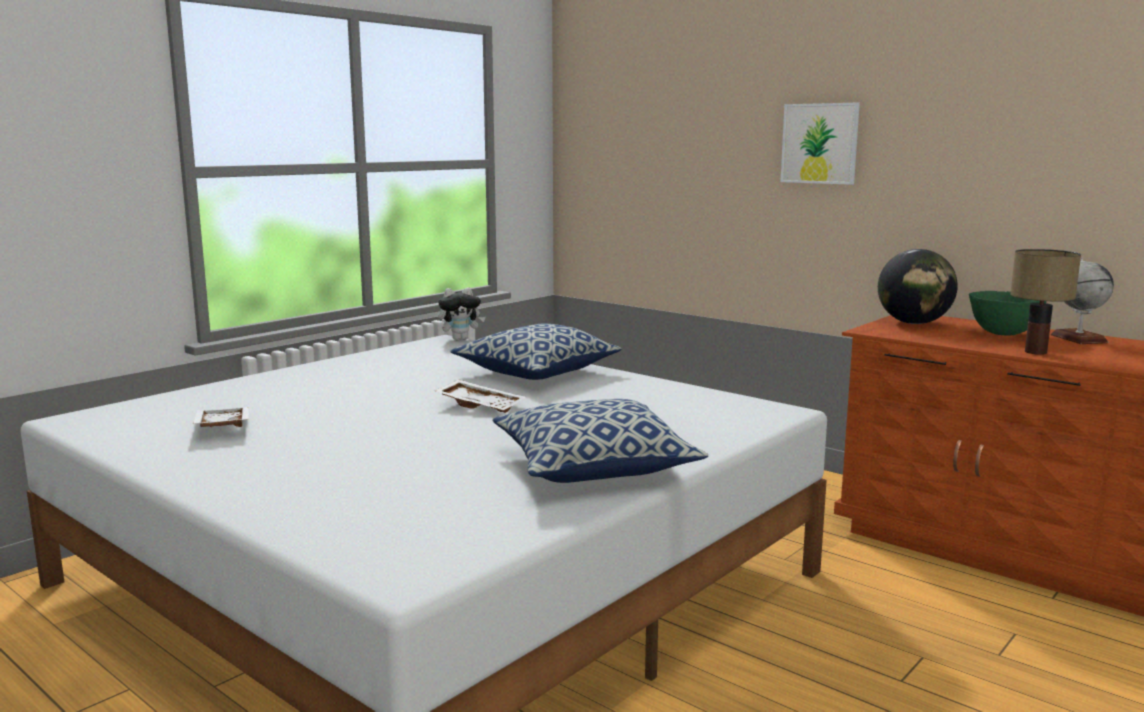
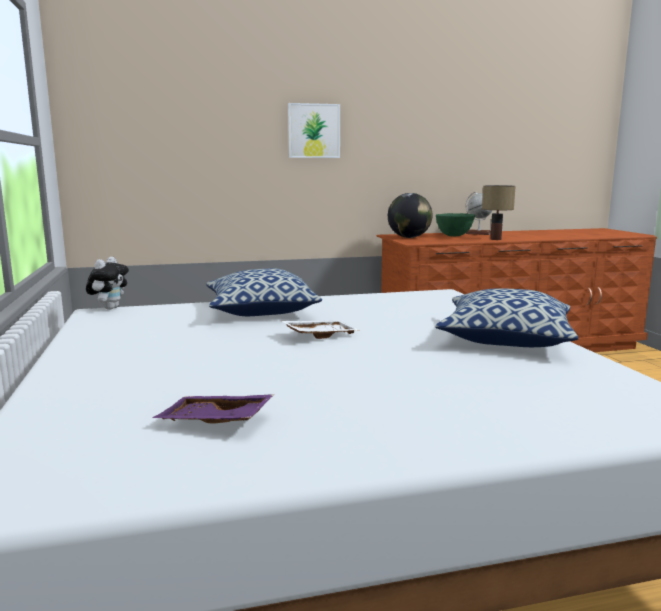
camera: 55 degrees left, 0 degrees up
white tray [193,407,249,427] -> purple tray [153,394,275,424]

